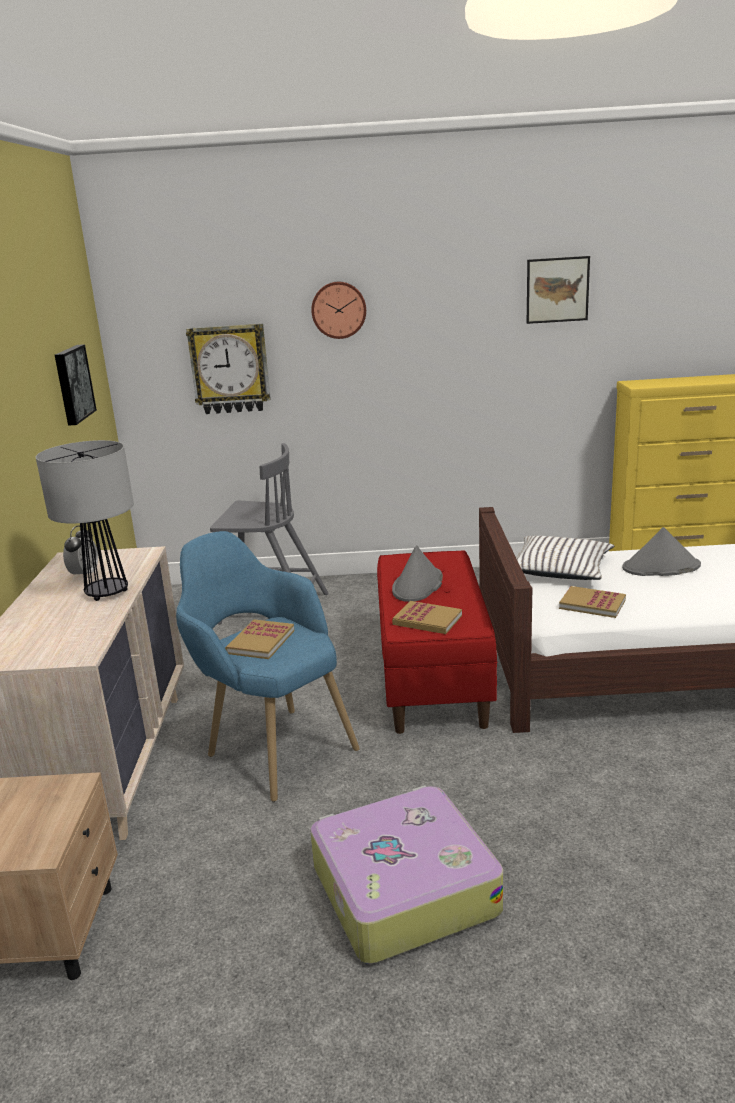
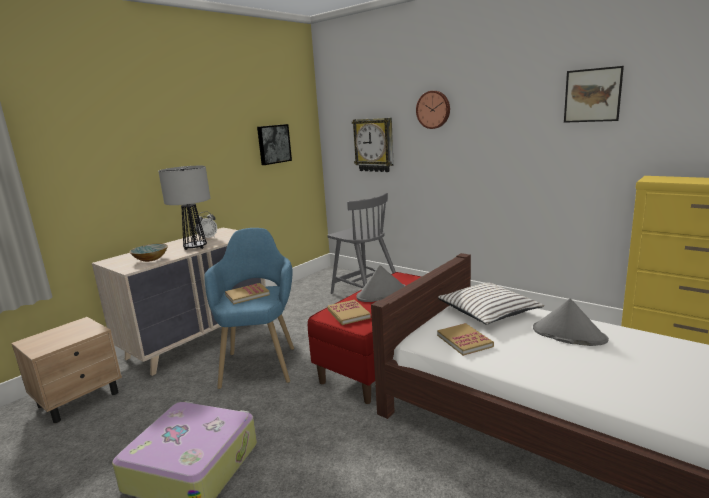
camera: 40 degrees right, 5 degrees down
none -> bowl [129,243,168,262]

